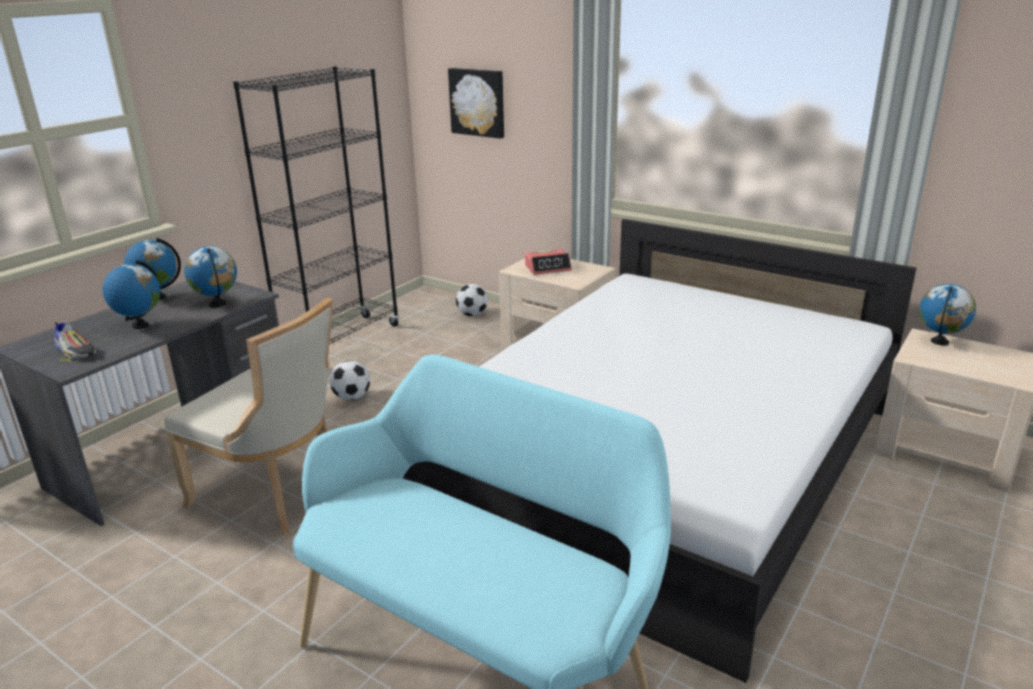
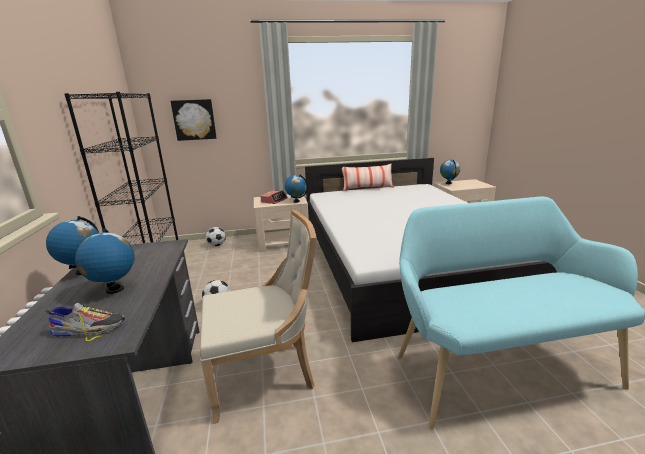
camera: 45 degrees left, 5 degrees down
globe [184,246,237,308] -> globe moved to [285,175,308,203]
none -> pillow [342,163,394,191]

